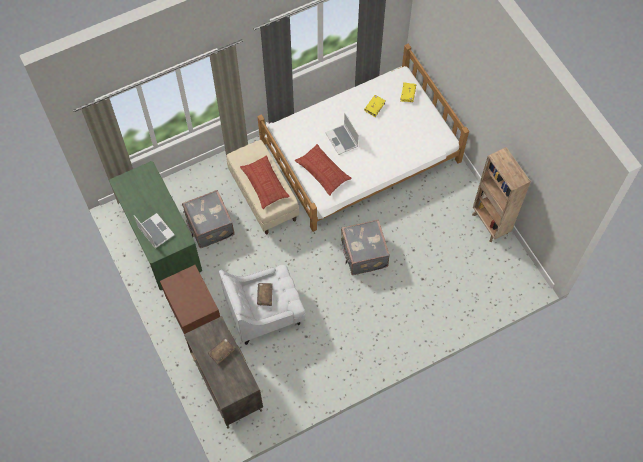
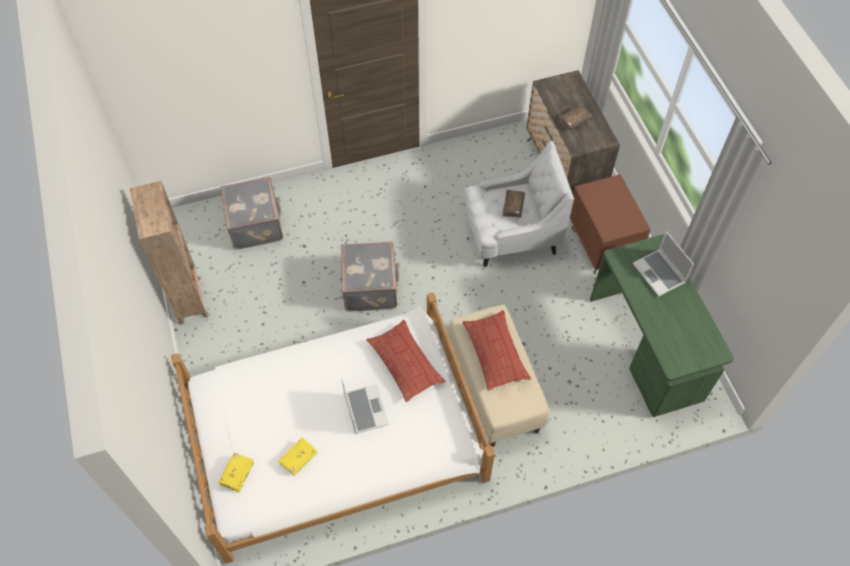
camera: 170 degrees left, 5 degrees down
grey suitcase [182,190,235,248] -> grey suitcase moved to [221,177,283,250]

